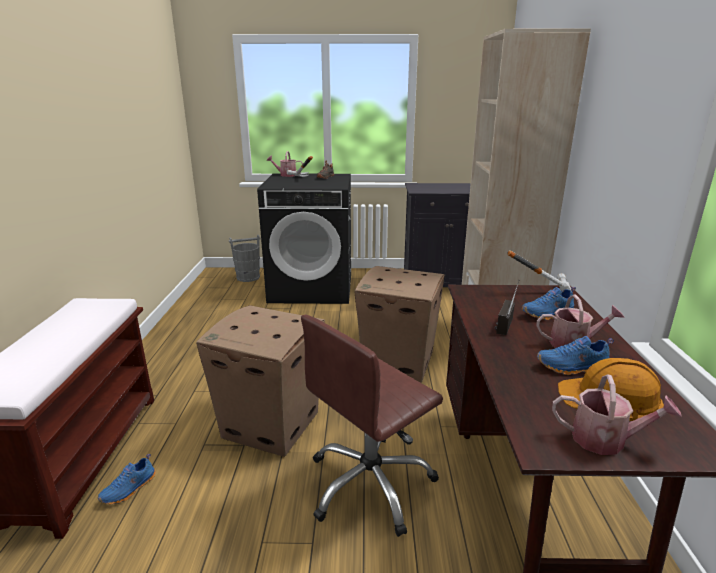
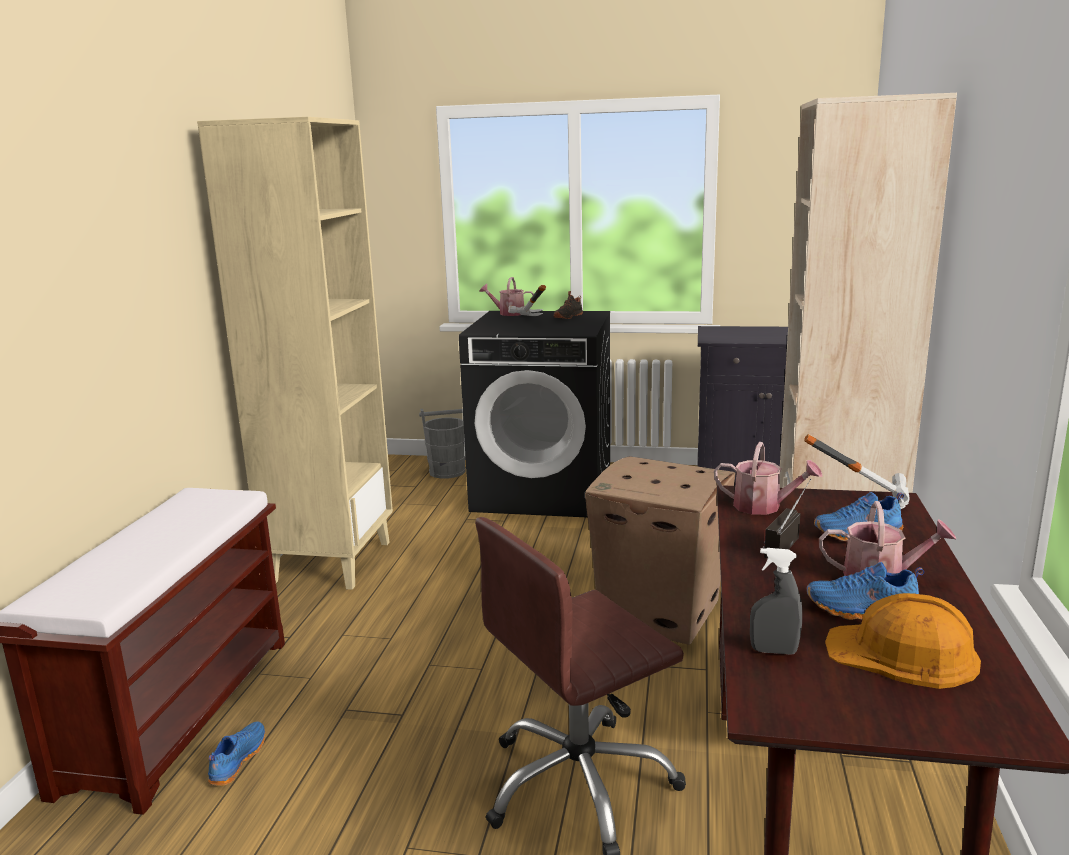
camera: 10 degrees right, 5 degrees down
blue shoe [98,454,156,504] -> blue shoe turned 150 degrees clockwise [208,721,265,786]
cardboard box [196,305,325,457] -> none
watering can [552,374,682,455] -> watering can moved to [714,442,823,515]
none -> beige bookcase [197,117,393,590]
none -> grey spray bottle [750,548,802,655]

